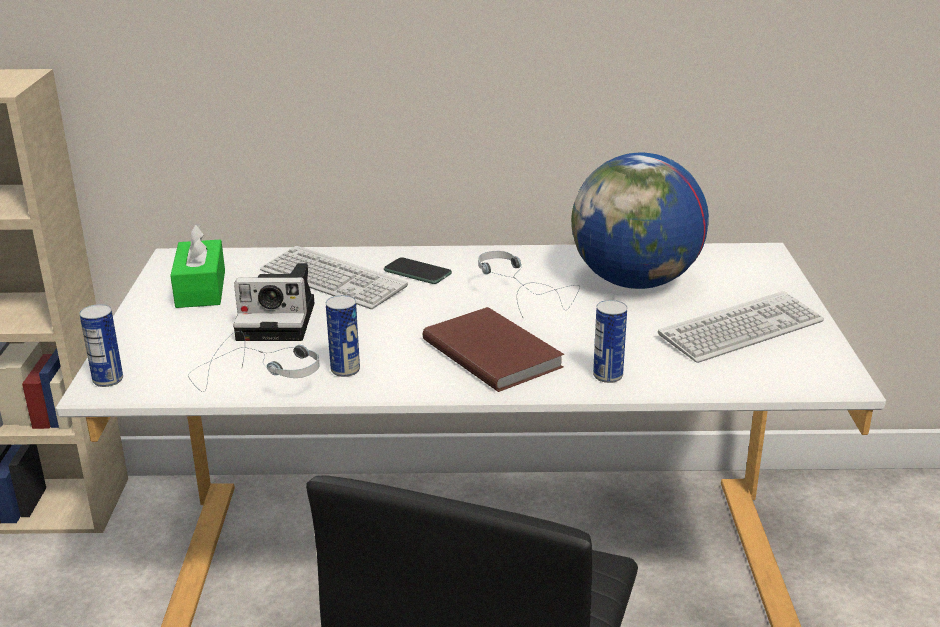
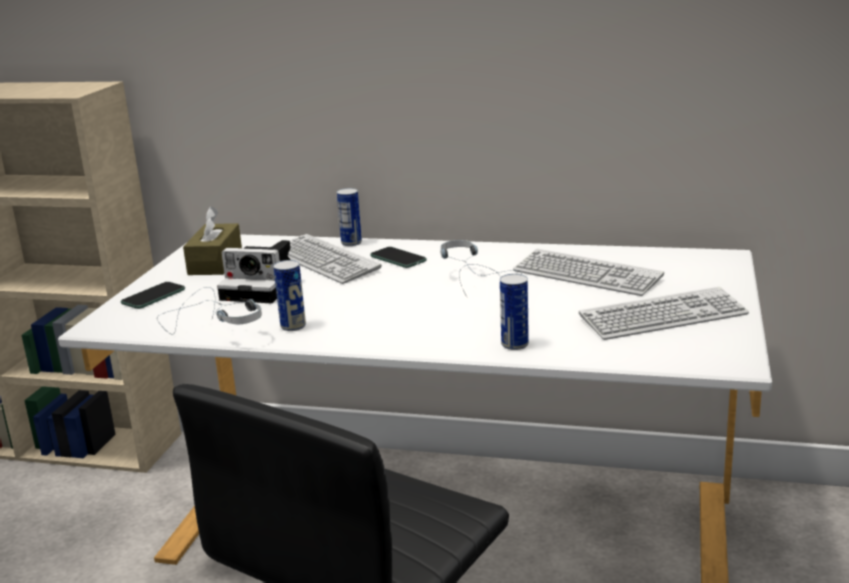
camera: 15 degrees right, 5 degrees down
can [79,304,123,387] -> can moved to [337,188,362,246]
green tissue box [170,224,225,308] -> brown tissue box [183,206,242,275]
brown book [423,307,564,392] -> none
globe [571,153,709,289] -> keyboard [513,249,664,296]
none -> phone [121,282,185,309]

